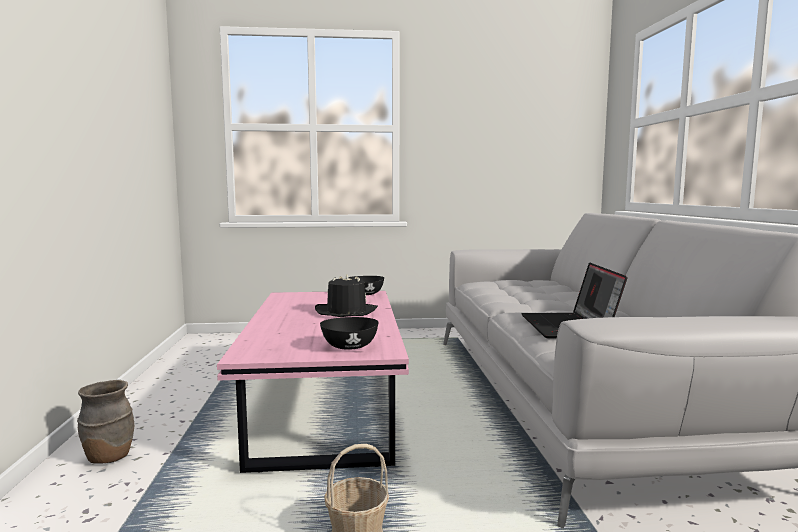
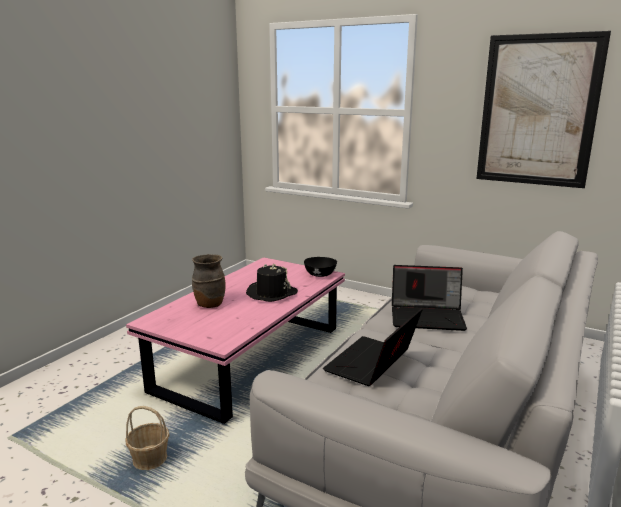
camera: 35 degrees right, 10 degrees up
brown vase [77,380,134,464] -> brown vase moved to [192,254,226,308]
black bowl [320,317,379,350] -> none
none -> laptop [392,265,467,331]
none -> picture [476,31,611,188]

